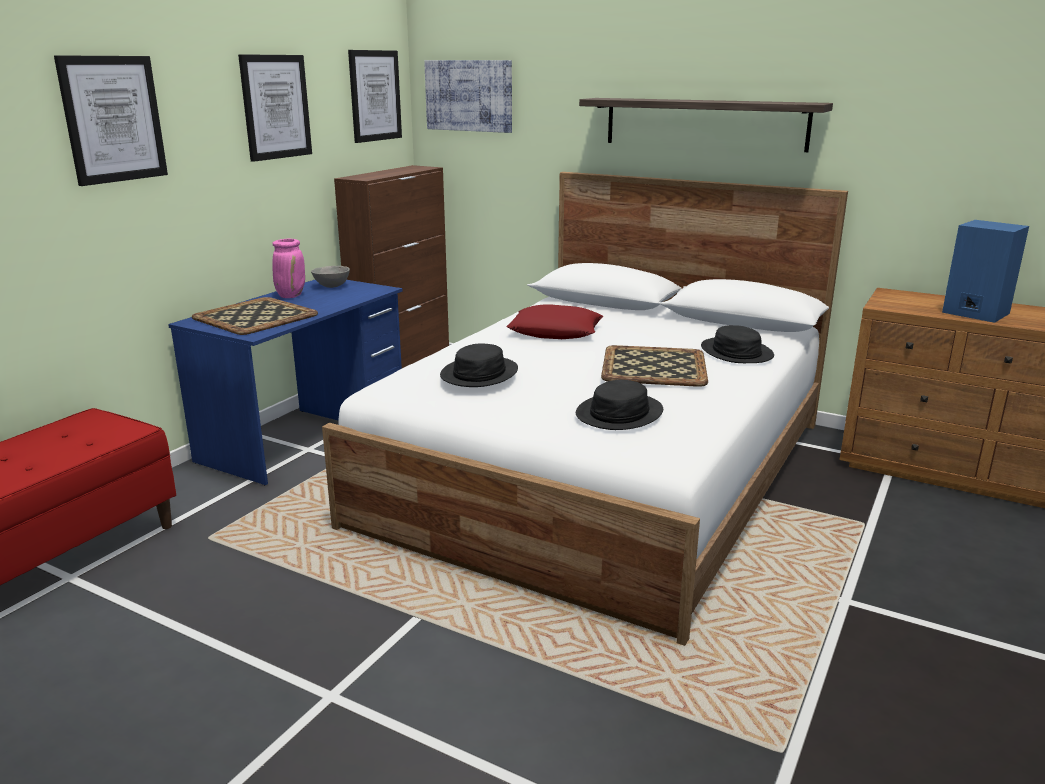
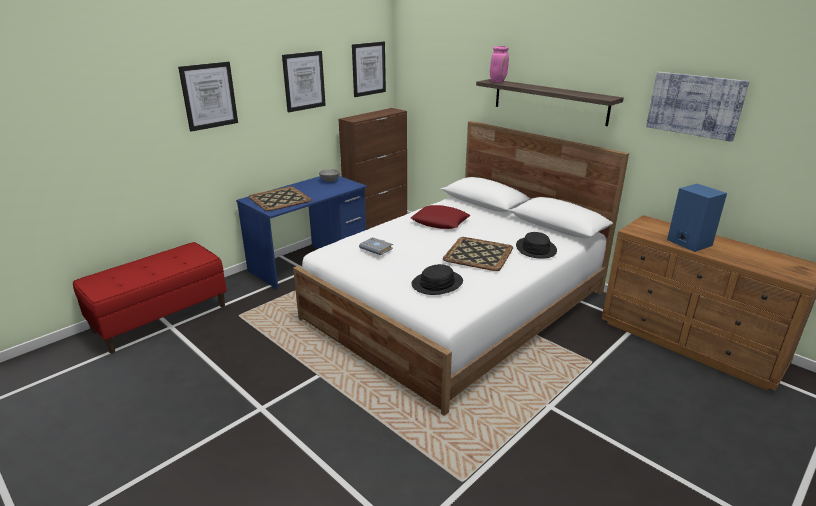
camera: 15 degrees right, 5 degrees up
pink vase [272,239,305,298] -> pink vase moved to [490,46,509,83]
picture [424,60,512,133] -> picture moved to [646,72,749,142]
black hat [440,344,518,387] -> grey book [359,237,393,255]

